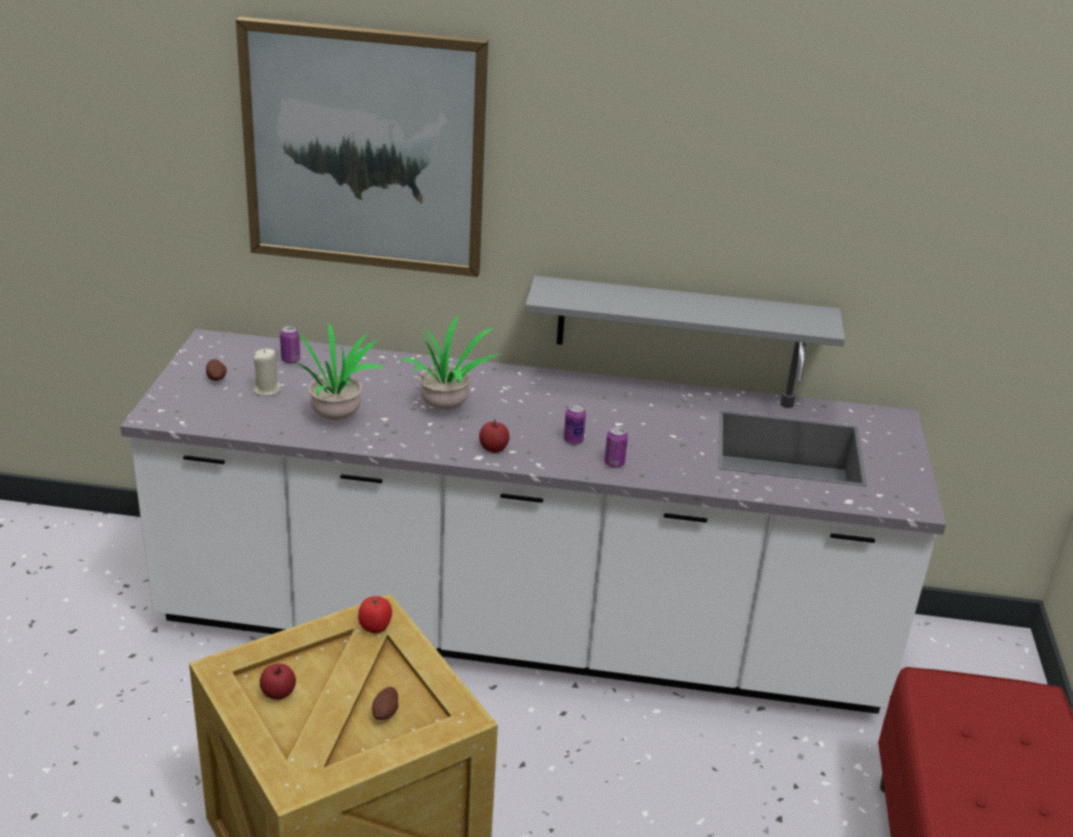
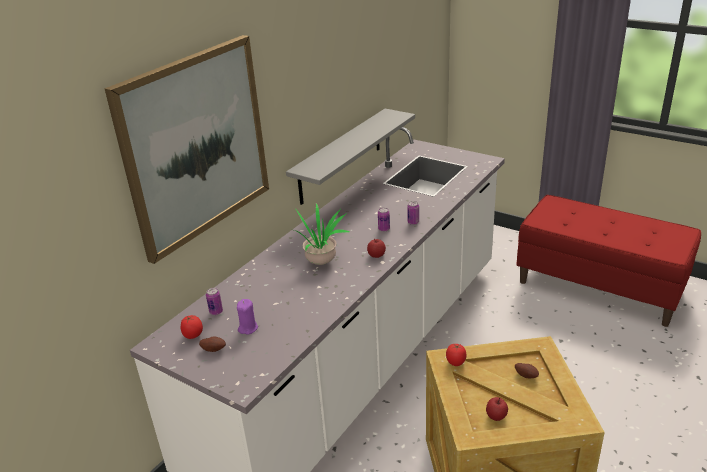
camera: 60 degrees left, 0 degrees up
beige candle [253,349,281,396] -> purple candle [237,299,258,335]
potted plant [276,323,385,420] -> none
none -> tomato [181,315,203,339]

